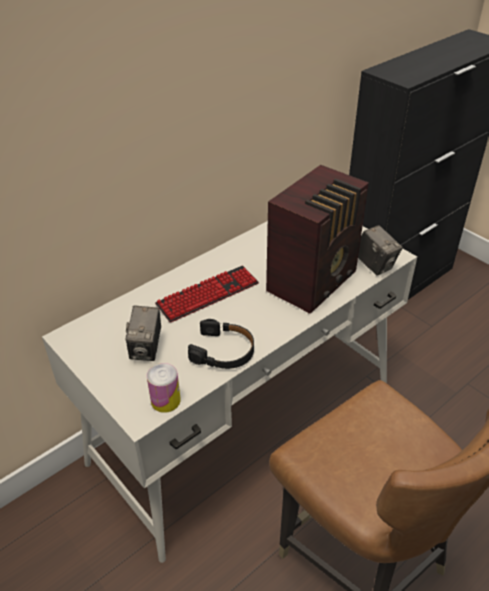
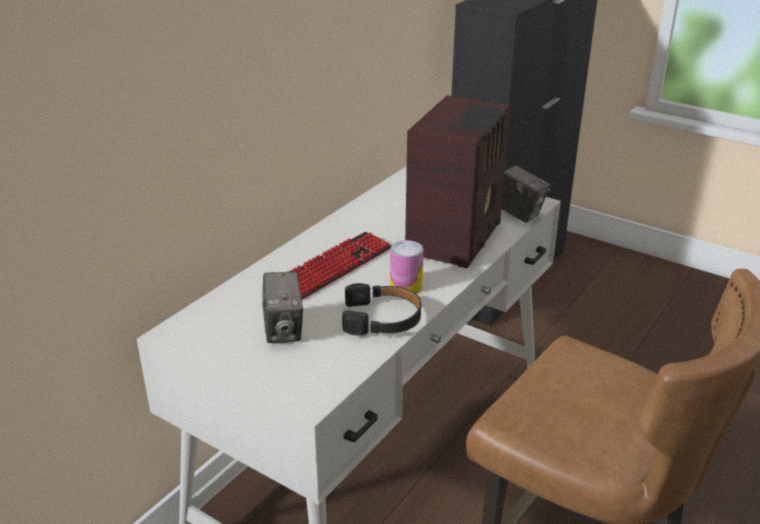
camera: 15 degrees left, 10 degrees down
can [147,363,181,413] -> can moved to [390,240,424,293]

